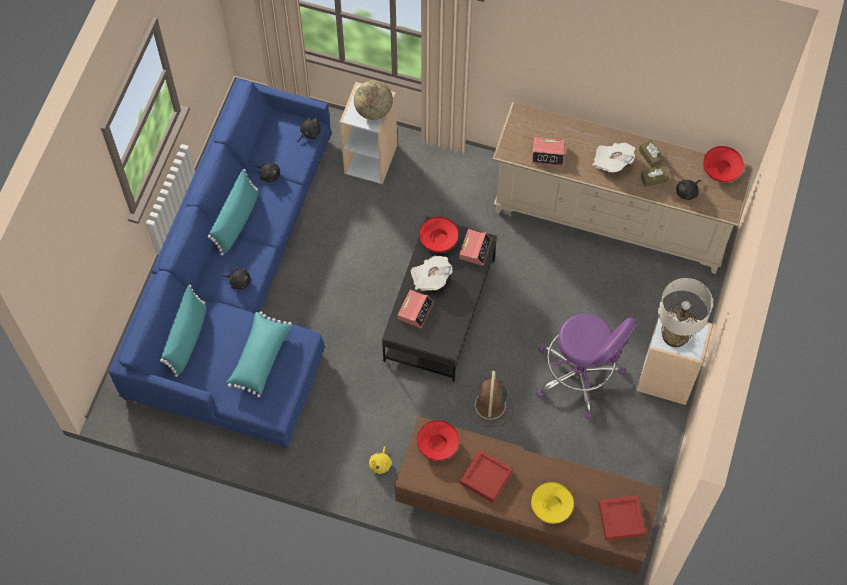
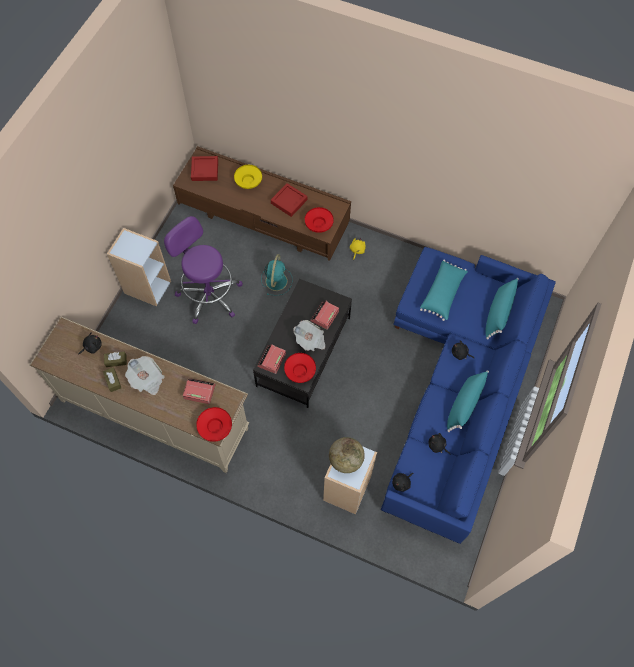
camera: 175 degrees left, 0 degrees up
brown fan [468,371,513,427] -> turquoise fan [261,254,293,295]
table lamp [658,278,713,347] -> none
red bowl [703,146,744,182] -> red bowl moved to [196,407,232,442]

